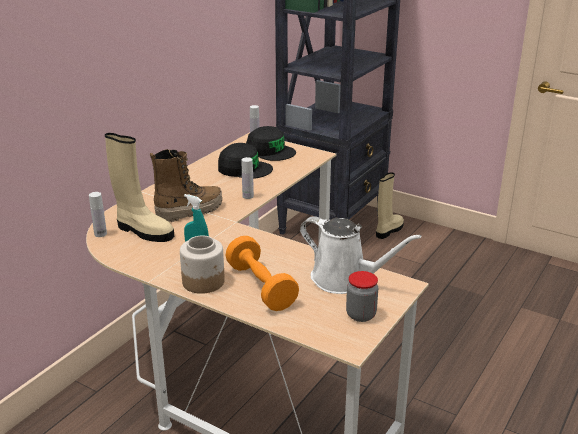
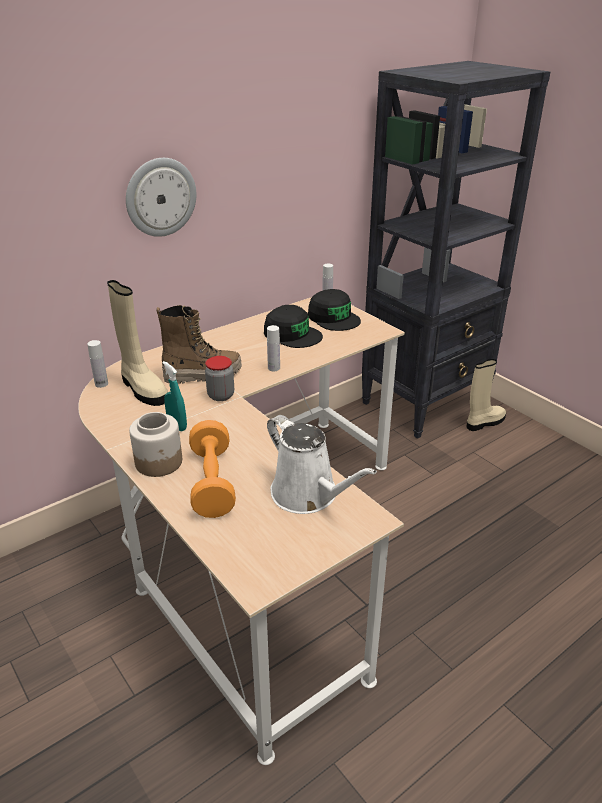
camera: 20 degrees right, 5 degrees up
jar [346,271,378,322] -> jar moved to [205,356,234,401]
none -> wall clock [126,158,196,237]

